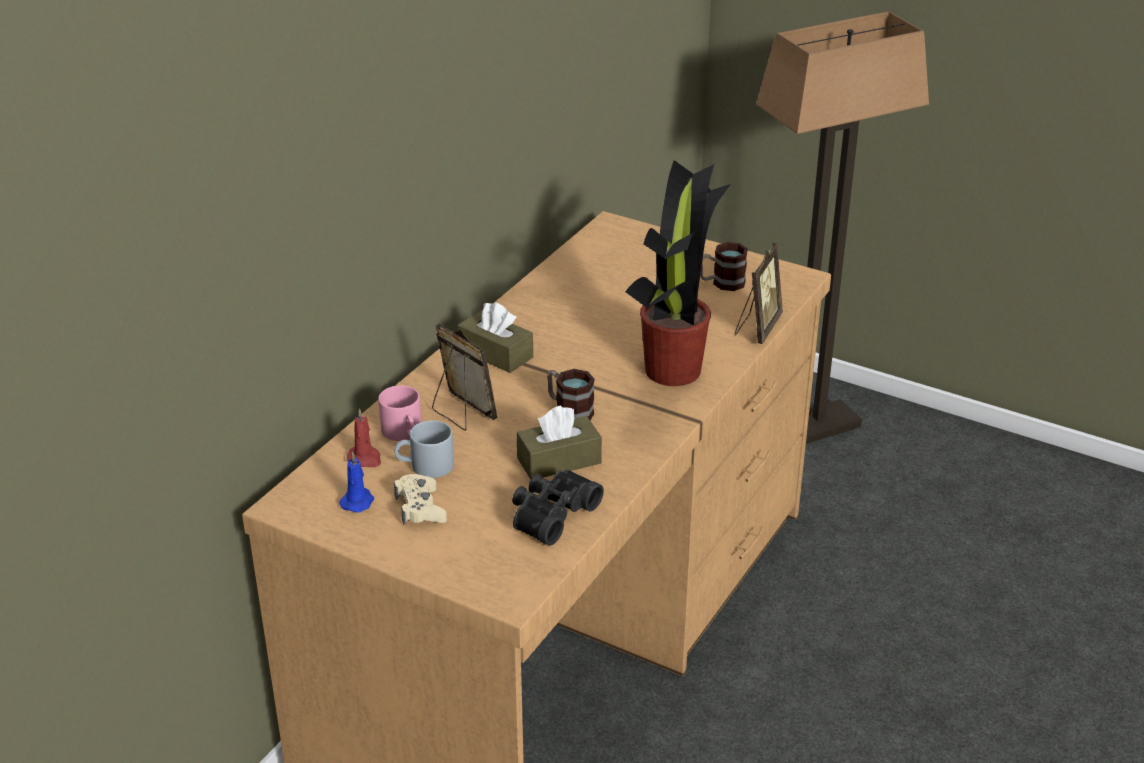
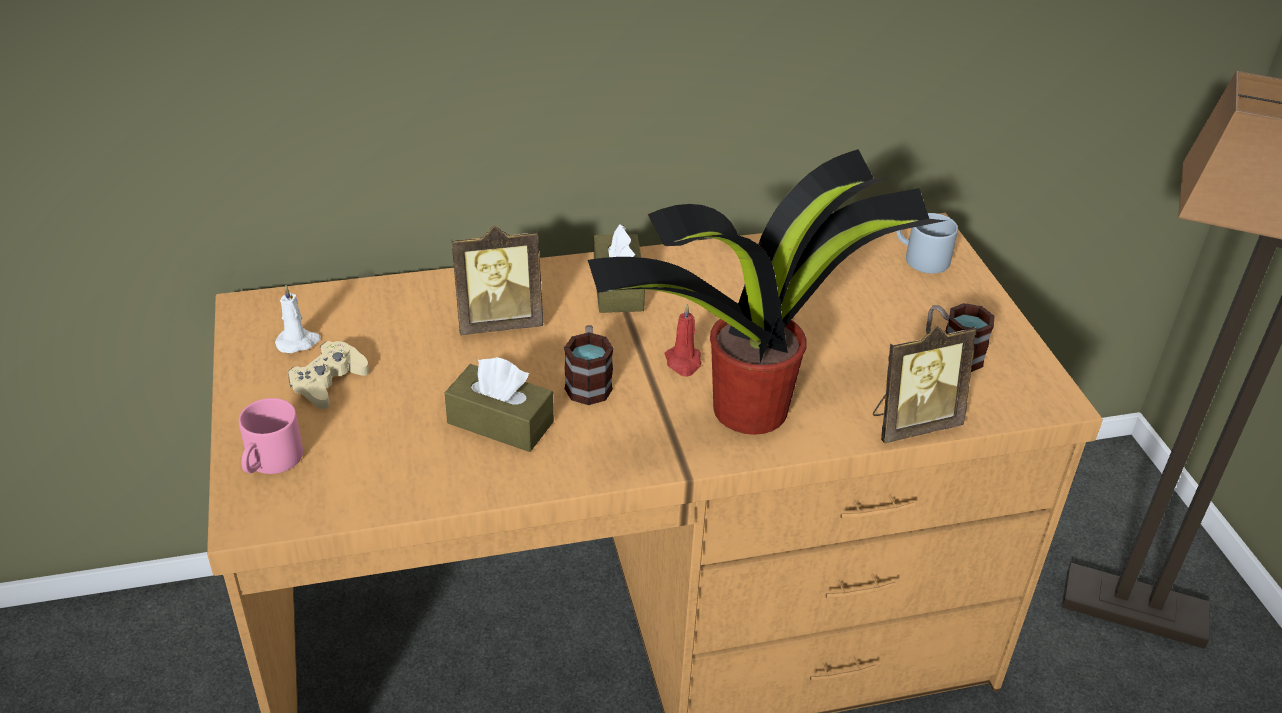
camera: 45 degrees right, 5 degrees up
blue candle [339,452,374,513] -> white candle [275,285,321,353]
red candle [346,408,381,467] -> red candle moved to [665,304,701,377]
pink mug [378,385,422,441] -> pink mug moved to [239,398,303,474]
grey mug [394,420,454,478] -> grey mug moved to [896,213,958,274]
picture frame [432,324,498,431] -> picture frame turned 75 degrees clockwise [452,226,543,335]
black binoculars [512,469,604,546] -> none

